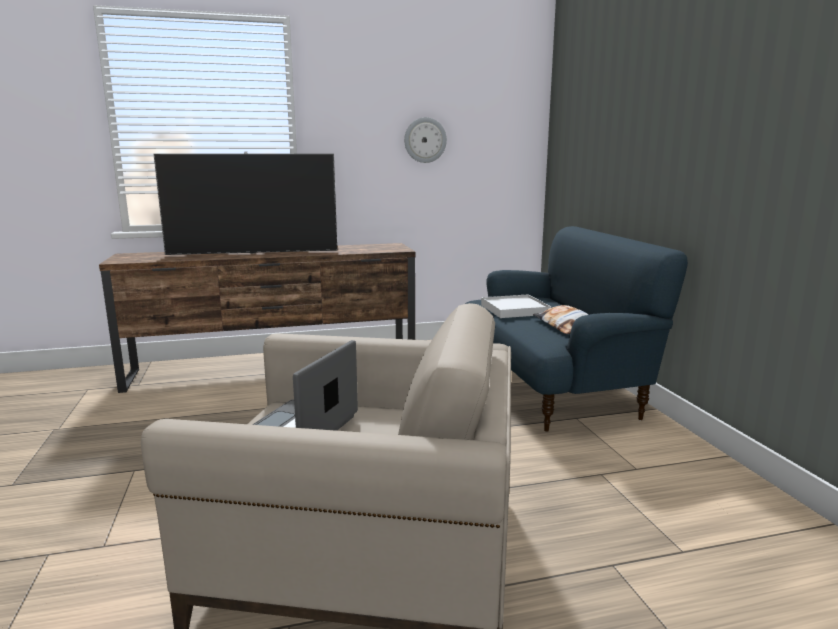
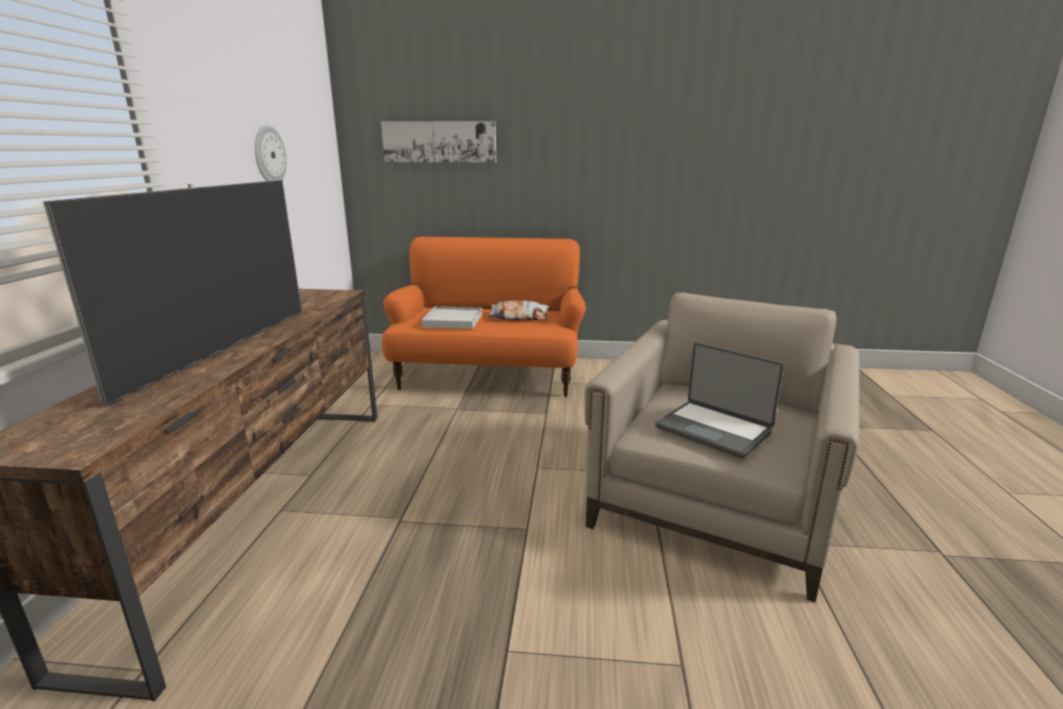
camera: 70 degrees left, 5 degrees up
blue sofa [465,226,688,432] -> orange sofa [382,237,586,397]
none -> picture [381,121,496,163]

